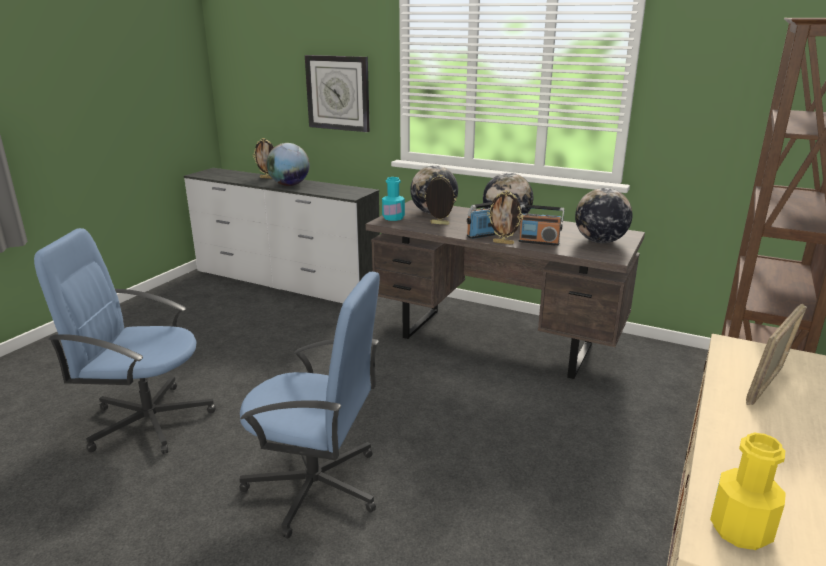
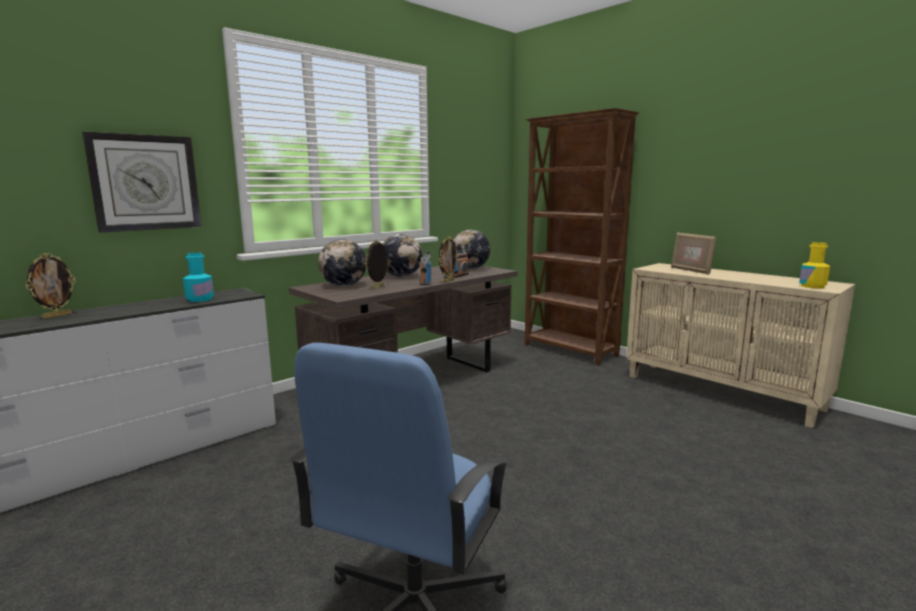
camera: 70 degrees left, 10 degrees down
blue office chair [239,272,380,539] -> none
globe [266,143,310,186] -> none
turquoise bottle [382,177,405,221] -> turquoise bottle moved to [183,253,214,302]

